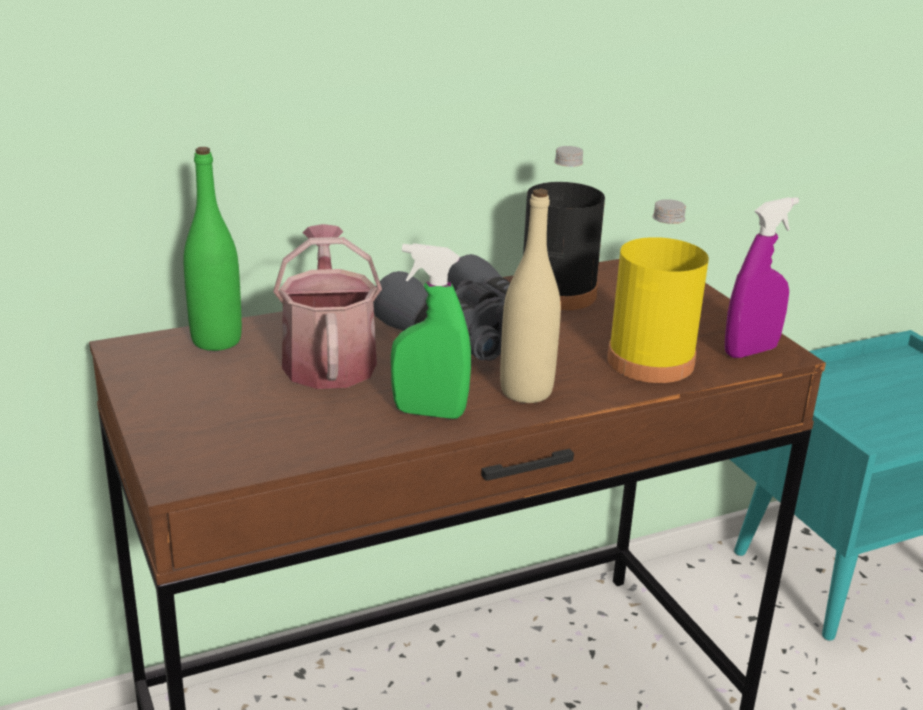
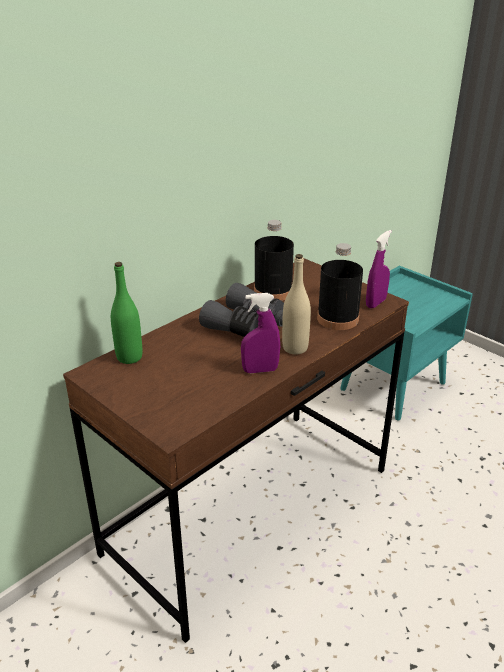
camera: 20 degrees left, 5 degrees up
watering can [274,224,382,389] -> none
green spray bottle [391,243,471,419] -> purple spray bottle [241,293,280,373]
yellow bottle [607,199,709,383] -> black bottle [317,243,363,330]

